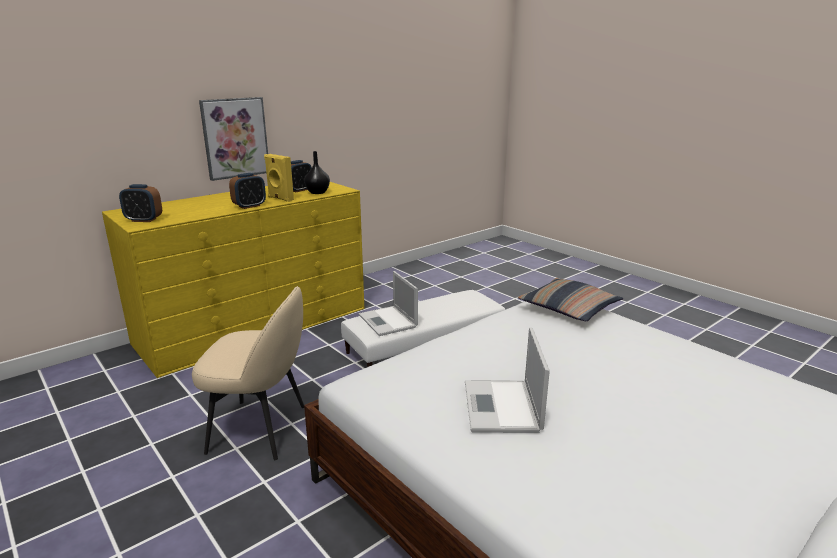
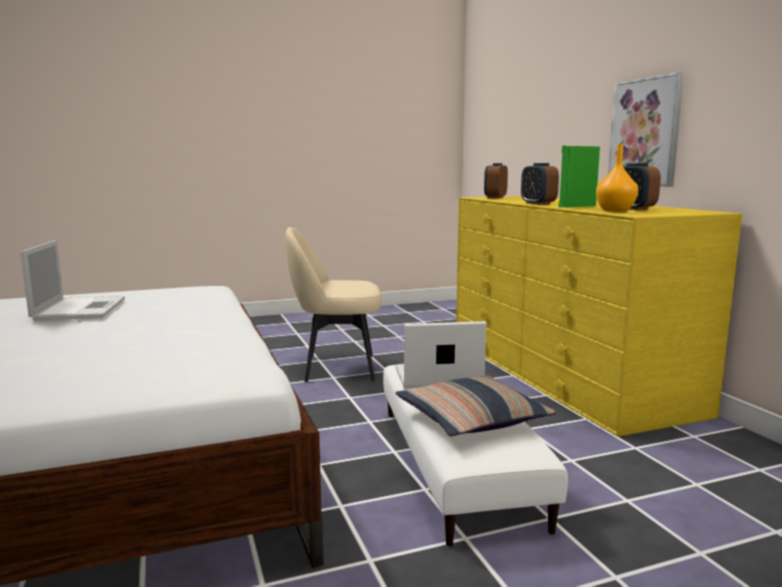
camera: 110 degrees right, 10 degrees down
beige chair [192,286,304,460] -> beige chair turned 60 degrees clockwise [285,227,382,383]
yellow speaker [264,154,294,202] -> green speaker [559,146,600,208]
black vase [304,151,330,194] -> orange vase [596,144,638,212]
laptop [465,327,550,433] -> laptop turned 60 degrees clockwise [20,240,125,321]
pillow [518,278,623,321] -> pillow moved to [395,376,556,436]

